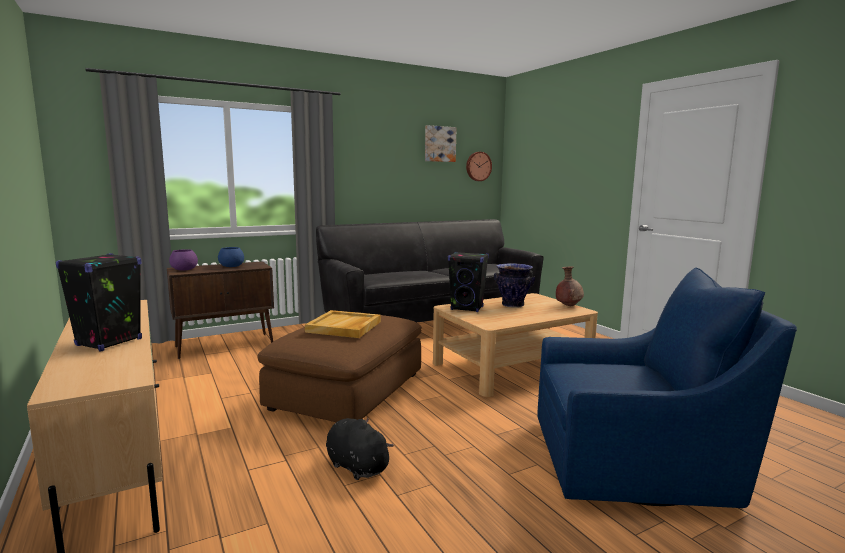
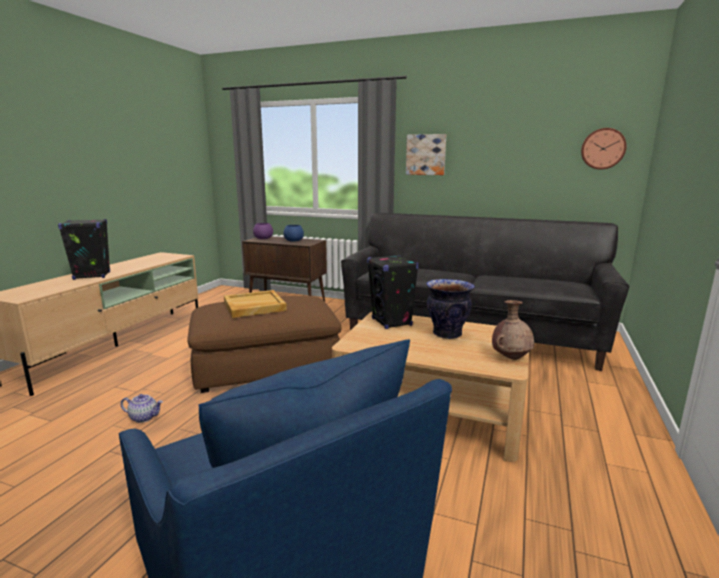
camera: 50 degrees right, 5 degrees up
black plush toy [326,418,394,480] -> teapot [121,394,163,423]
picture [425,125,457,162] -> picture moved to [406,134,446,175]

